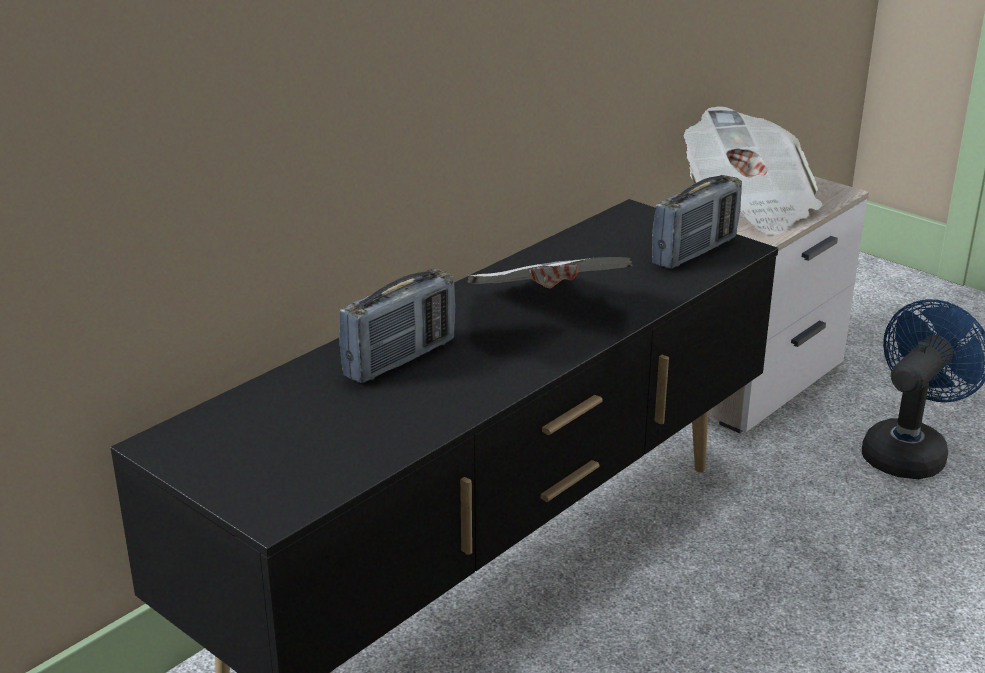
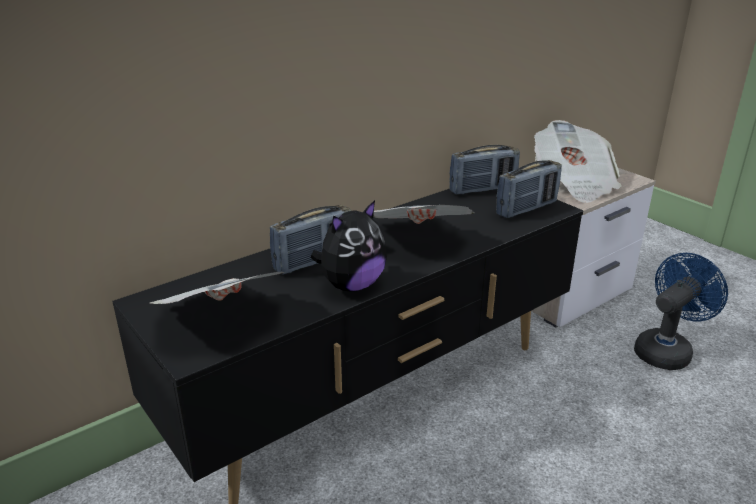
camera: 10 degrees right, 0 degrees up
none -> newspaper [150,272,284,304]
none -> plush toy [311,200,387,292]
none -> radio [449,145,520,195]

